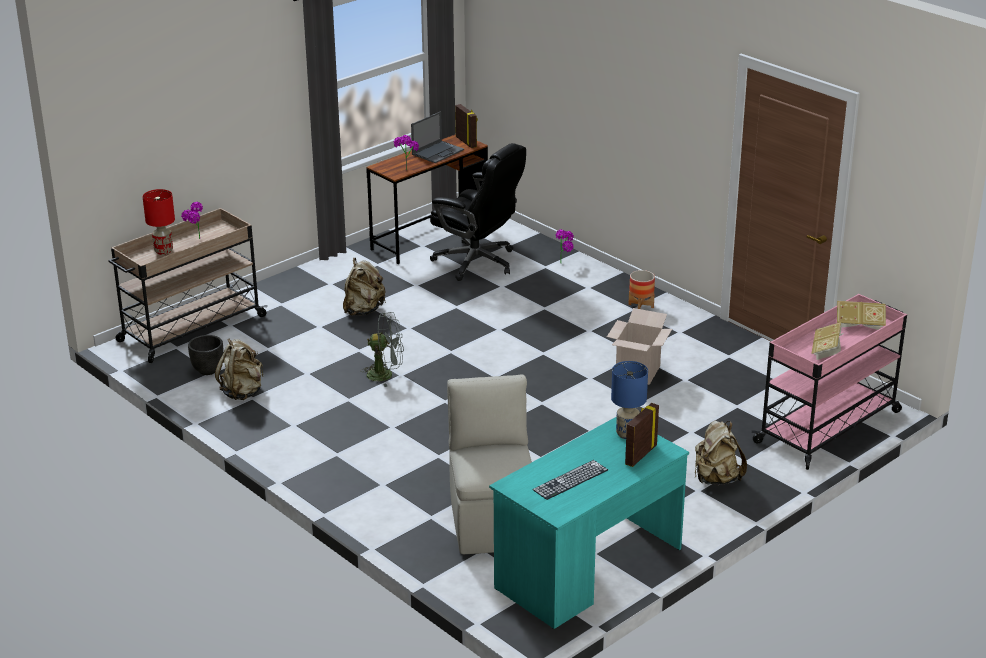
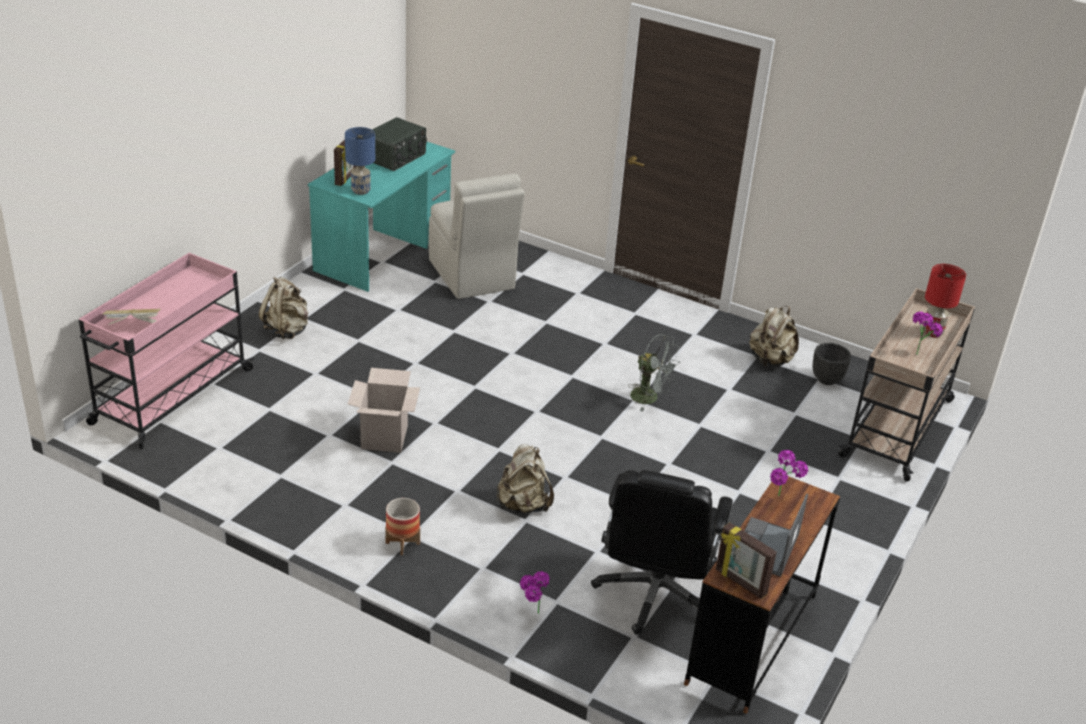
camera: 160 degrees right, 5 degrees up
beige backpack [343,258,386,316] -> beige backpack moved to [496,444,554,513]
grey fan [360,312,404,387] -> grey fan turned 135 degrees counterclockwise [628,334,680,412]
black office chair [430,143,526,281] -> black office chair turned 90 degrees counterclockwise [591,470,733,635]
keyboard [532,460,608,500] -> radio [372,117,427,171]
book [811,322,843,360] -> none

